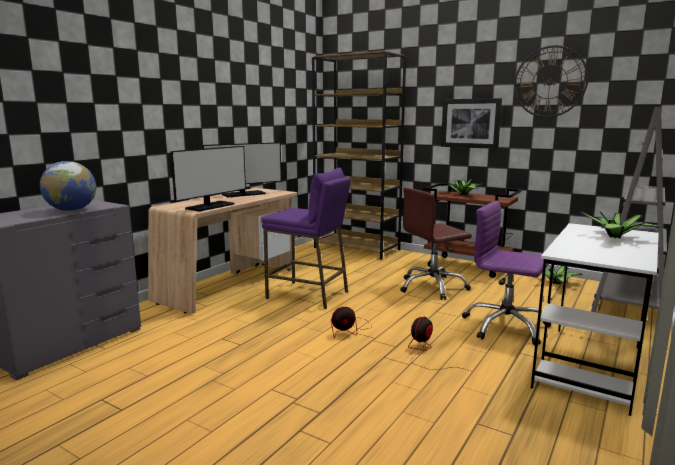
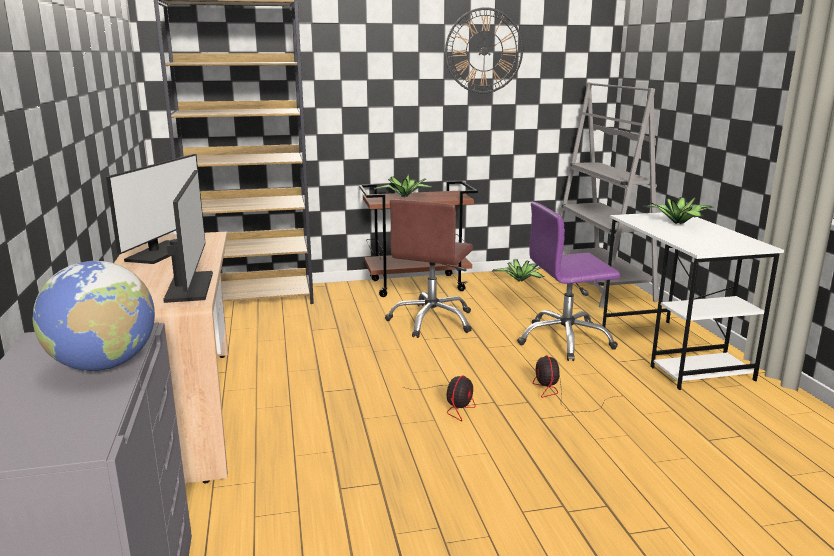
camera: 45 degrees left, 5 degrees up
purple stool [261,168,351,309] -> none
picture [441,98,502,149] -> none

